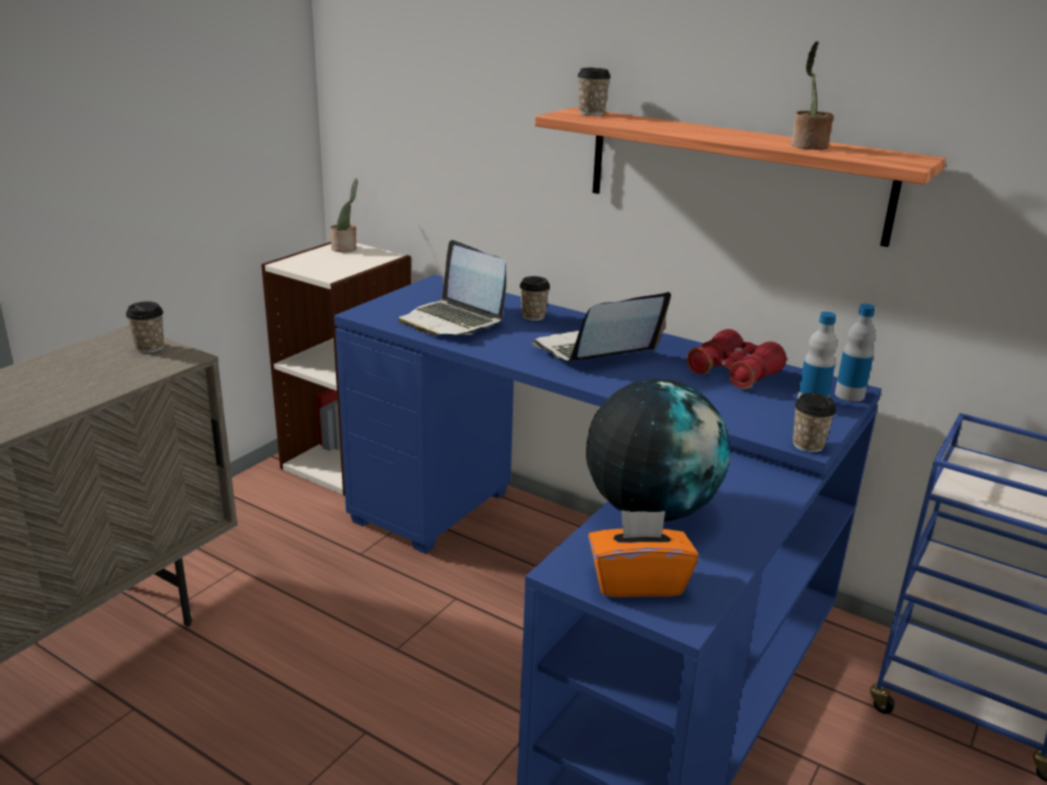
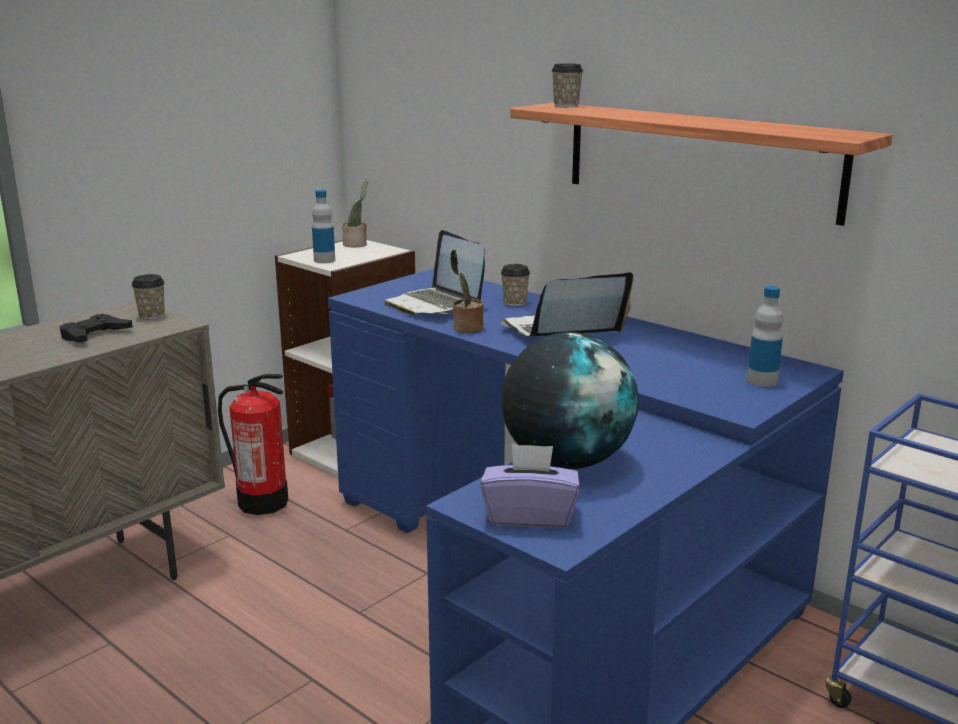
camera: 10 degrees right, 5 degrees down
orange tissue box [588,510,699,597] -> purple tissue box [480,443,580,528]
red binoculars [687,329,787,389] -> none
potted plant [791,41,834,150] -> potted plant moved to [450,249,484,333]
cup [793,393,836,452] -> none
bottle [835,304,876,402] -> bottle moved to [312,190,335,263]
none -> black game controller [60,314,133,342]
none -> fire extinguisher [218,374,288,515]

